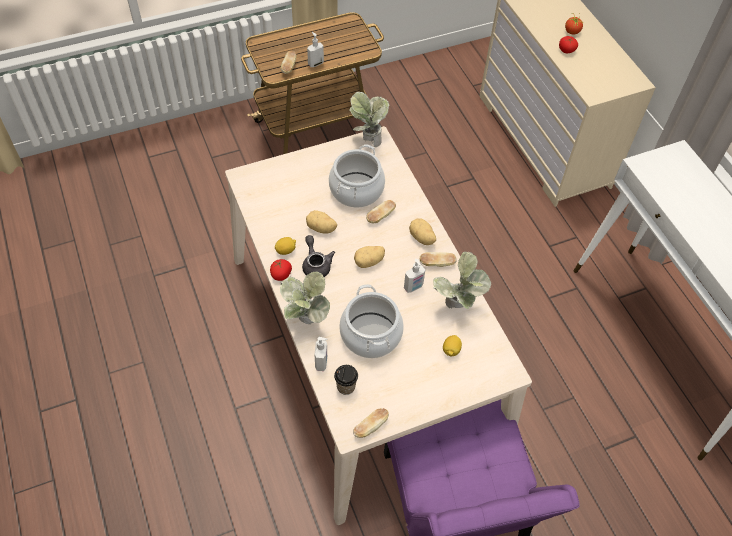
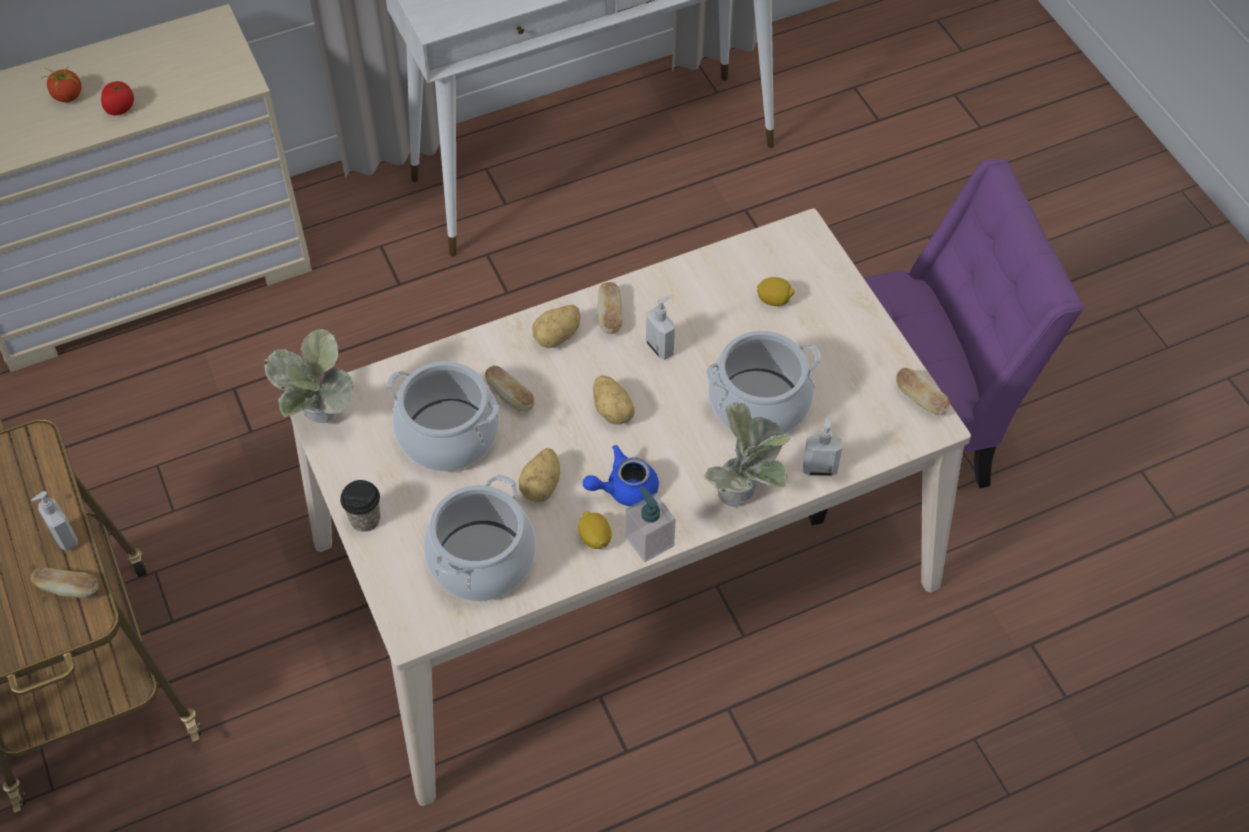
camera: 90 degrees left, 0 degrees up
tomato [270,259,292,281] -> soap dispenser [626,486,676,562]
grey teapot [302,235,335,277] -> blue teapot [583,445,659,507]
cup [334,365,358,395] -> cup moved to [340,480,380,532]
potted plant [433,252,491,309] -> none
none -> cooking pot [423,475,536,601]

